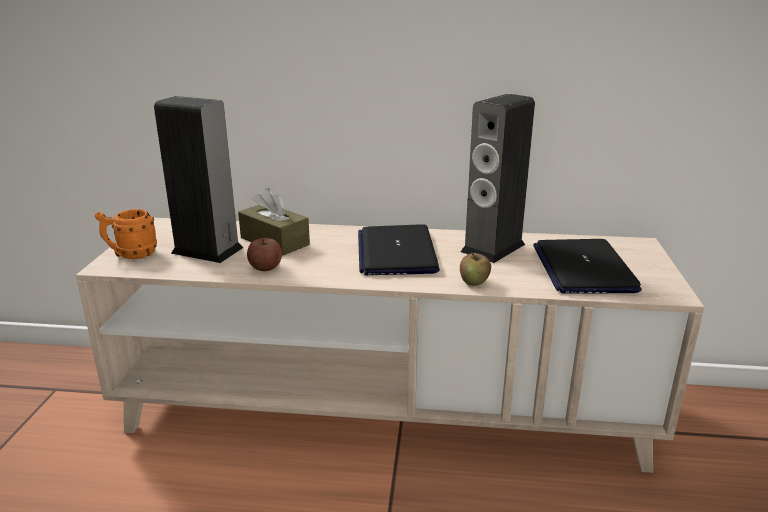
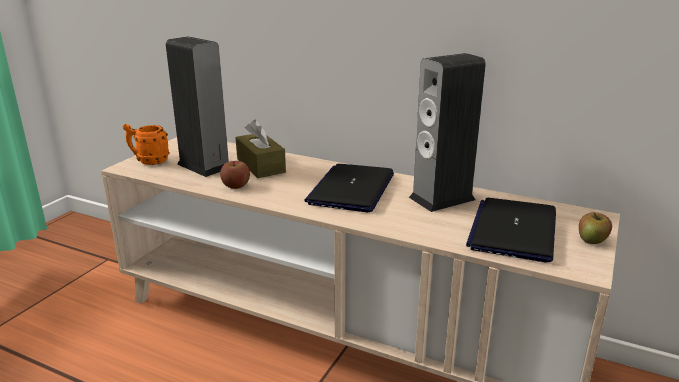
camera: 20 degrees right, 0 degrees up
apple [460,253,491,286] -> apple moved to [579,212,612,244]

